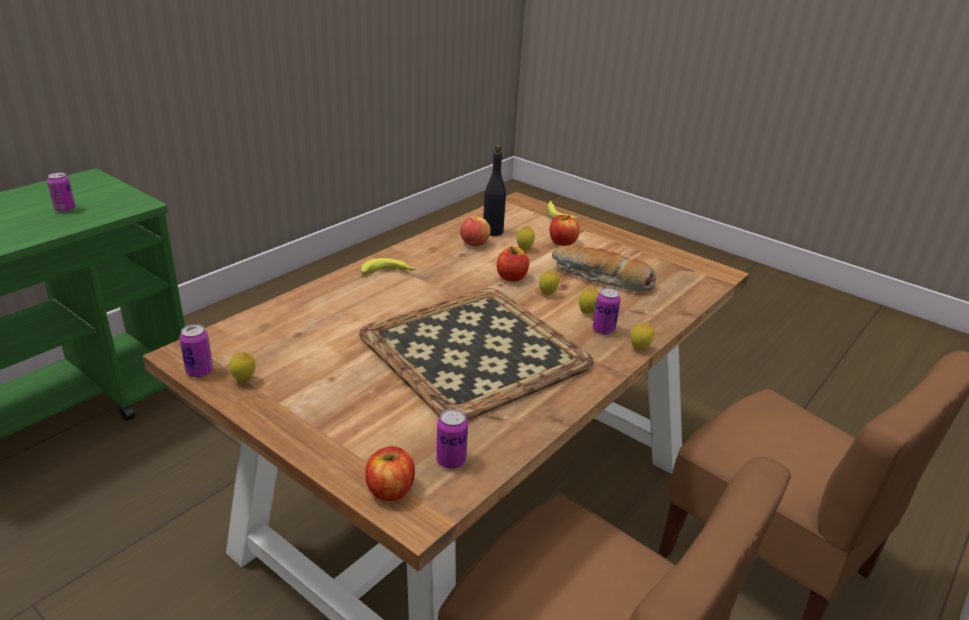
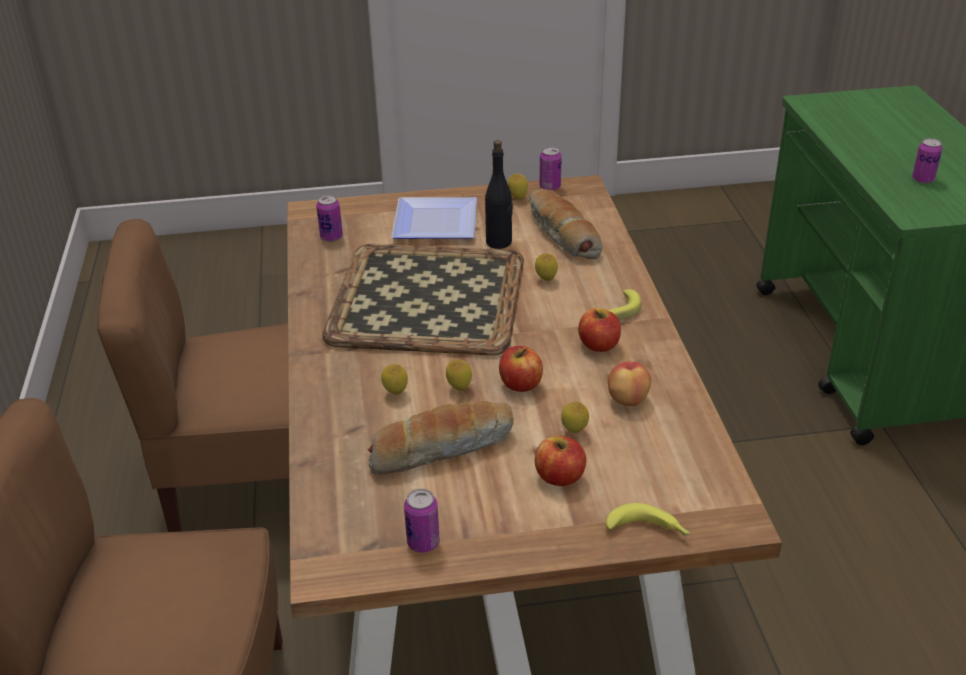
camera: 135 degrees right, 5 degrees up
apple [365,446,415,501] -> apple moved to [578,308,621,352]
black bottle [483,145,506,236] -> black bottle moved to [485,140,513,249]
can [593,288,621,335] -> can moved to [404,489,440,553]
lemon [631,322,654,350] -> lemon moved to [535,253,558,281]
none -> plate [391,197,477,239]
none -> bread [529,189,603,259]

